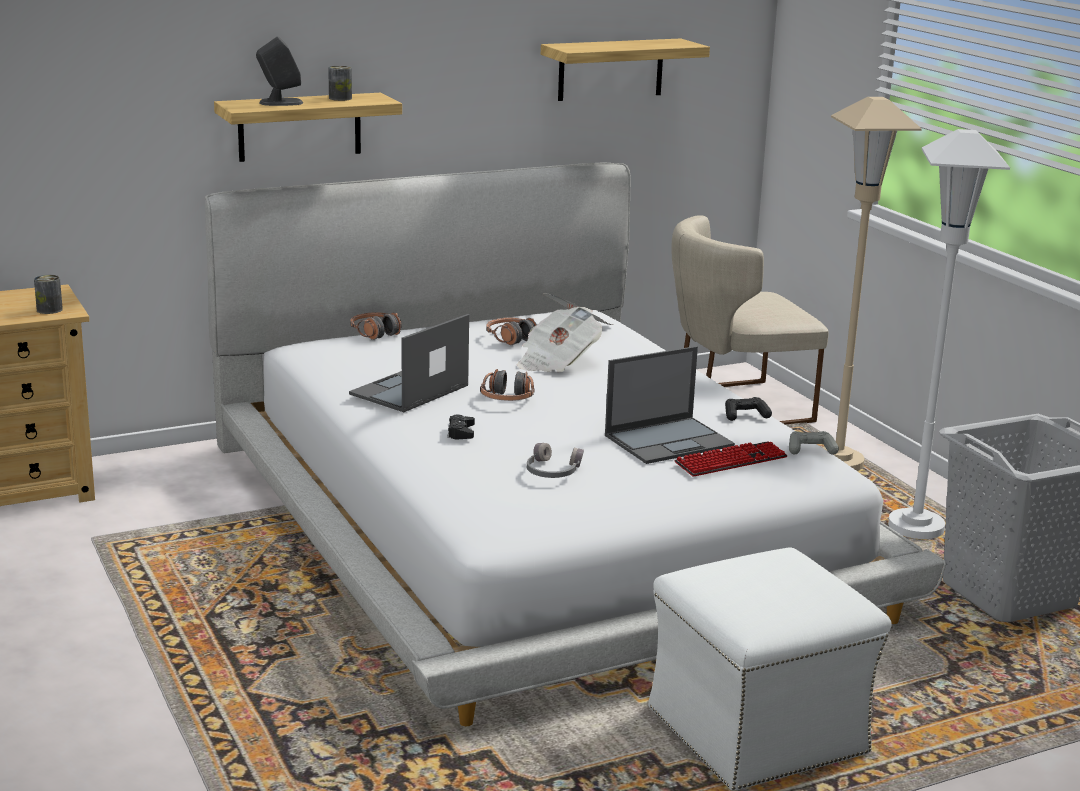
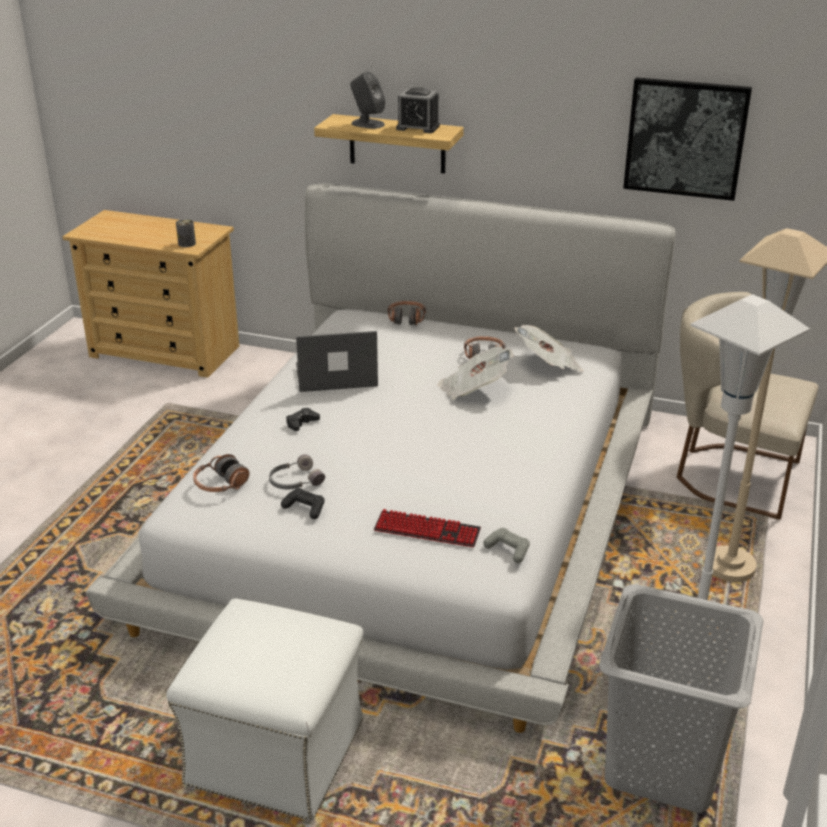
camera: 45 degrees right, 10 degrees up
can [328,66,352,101] -> alarm clock [396,87,440,133]
headphones [480,369,535,401] -> headphones moved to [193,454,250,492]
shelf [541,38,710,101] -> picture [623,77,752,201]
laptop [605,346,735,464] -> none
black game controller [725,397,772,421] -> black game controller moved to [281,488,325,519]

